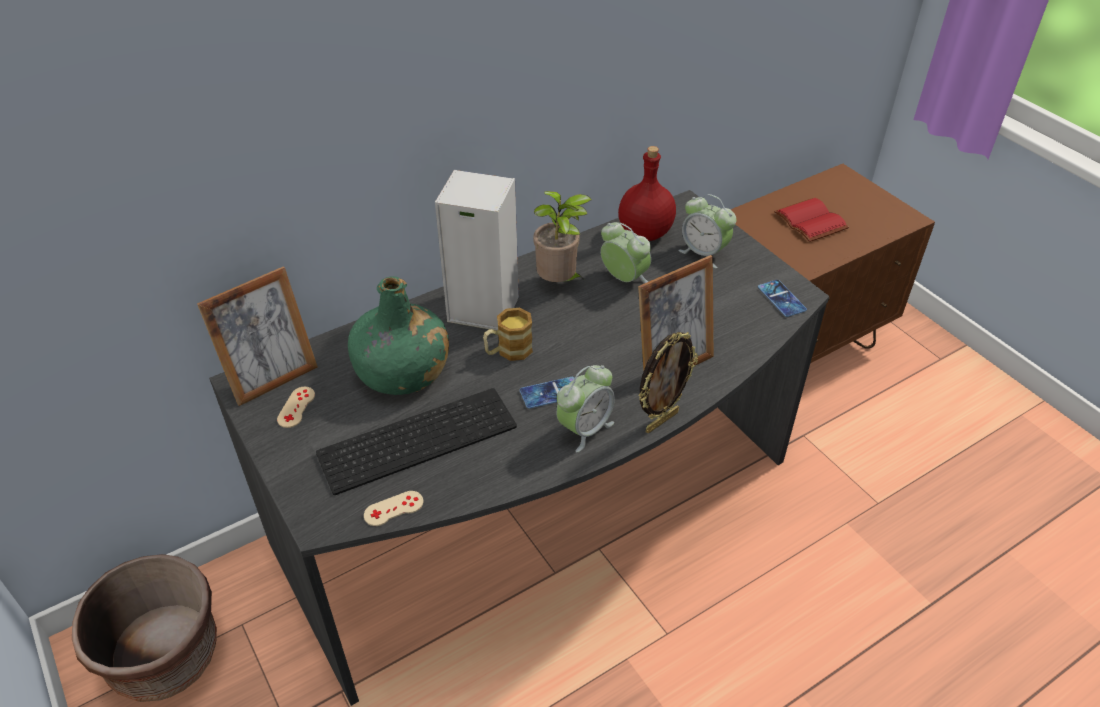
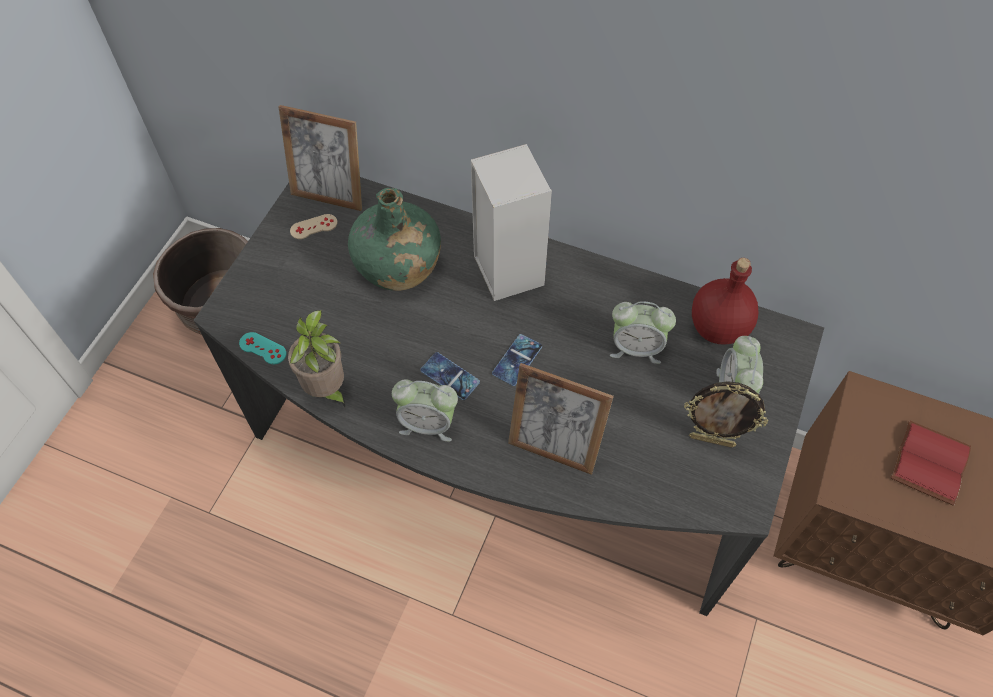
camera: 55 degrees right, 15 degrees up
keyboard [316,388,517,495] -> none
beige game controller [364,491,423,526] -> turquoise game controller [239,332,286,364]
mug [483,308,533,361] -> none
potted plant [533,191,592,282] -> potted plant moved to [288,310,345,407]
alarm clock [600,222,651,283] -> alarm clock turned 90 degrees clockwise [610,301,676,364]
picture frame [639,332,698,433] -> picture frame moved to [684,381,768,448]
phone [758,280,807,317] -> phone moved to [492,334,542,386]

